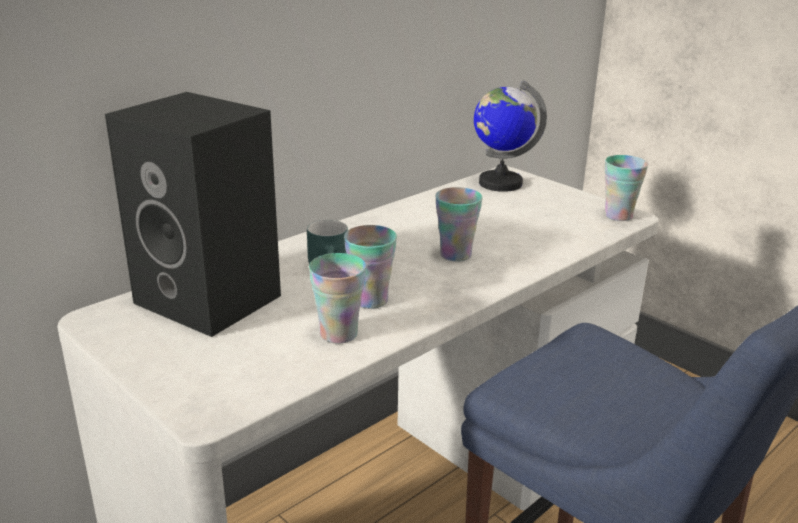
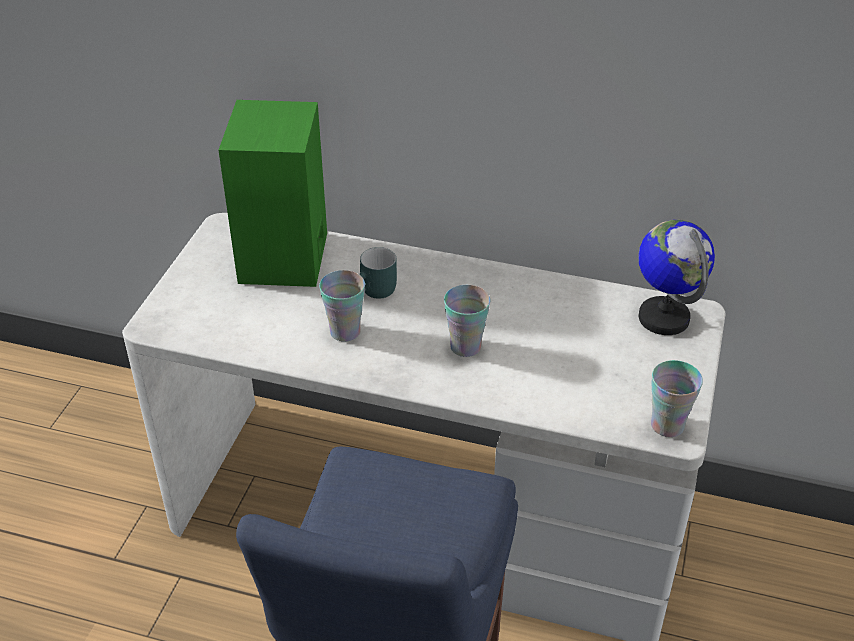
camera: 60 degrees right, 15 degrees up
black speaker [105,92,281,337] -> green speaker [219,100,327,287]
cup [309,253,366,344] -> none

